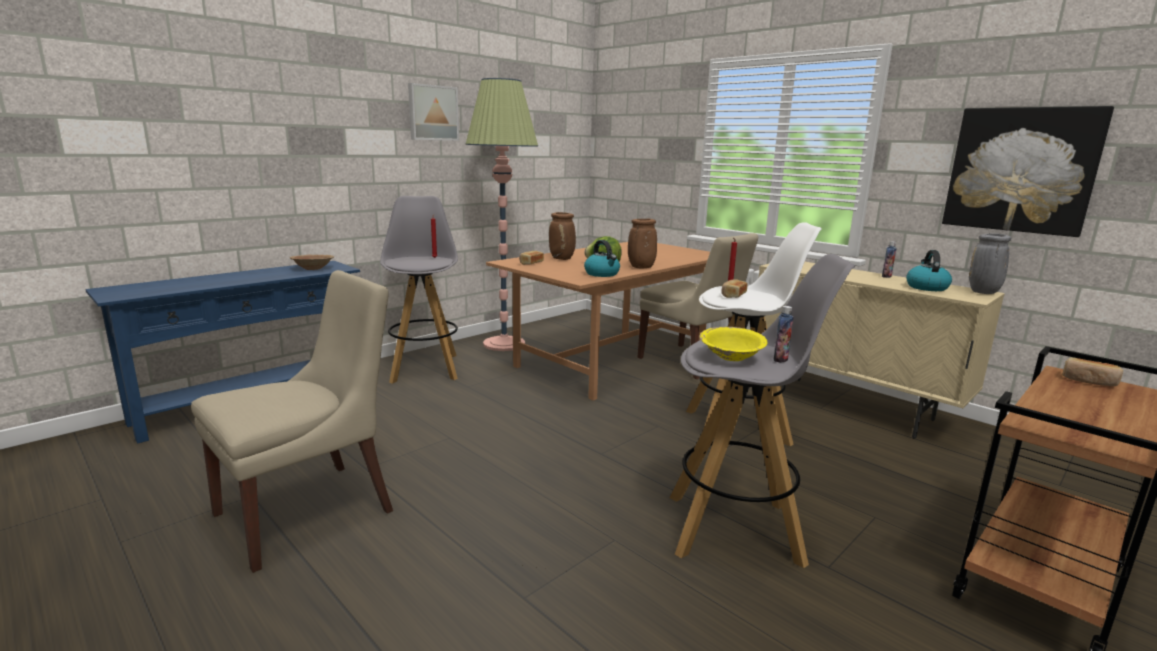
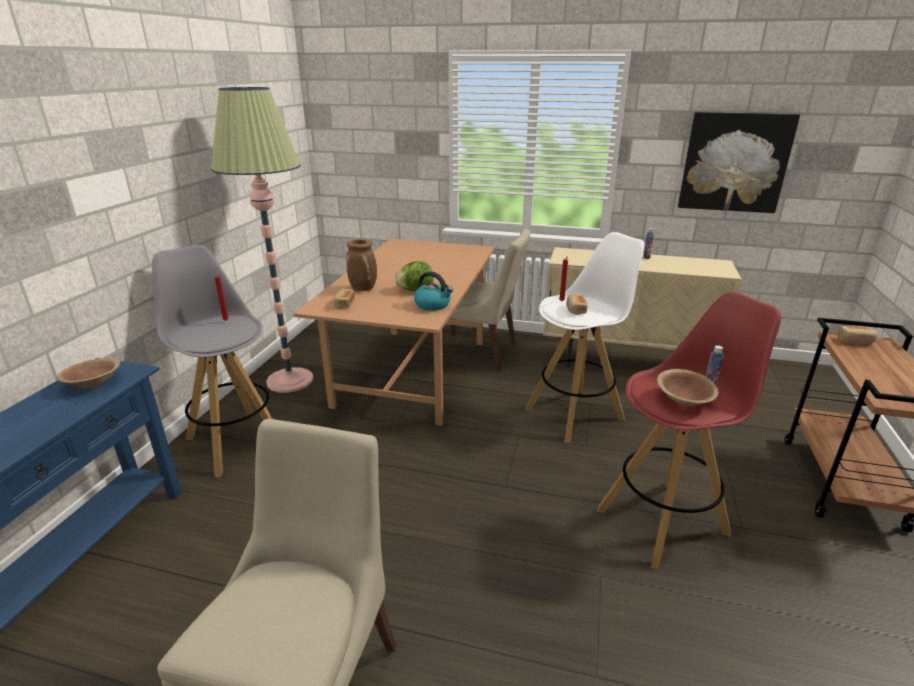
camera: 30 degrees left, 10 degrees up
picture [408,83,459,141] -> none
brown vase [628,219,657,268] -> none
grey stool [669,254,855,568] -> red stool [597,292,781,570]
yellow bowl [699,327,767,361] -> brown bowl [657,369,718,406]
kettle [906,250,952,291] -> none
grey vase [969,233,1011,294] -> none

